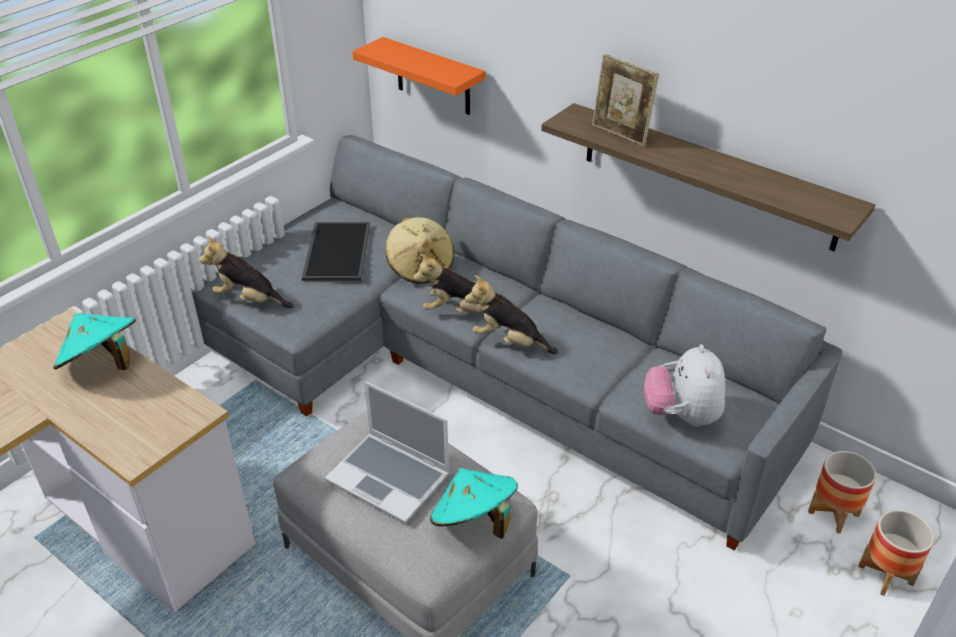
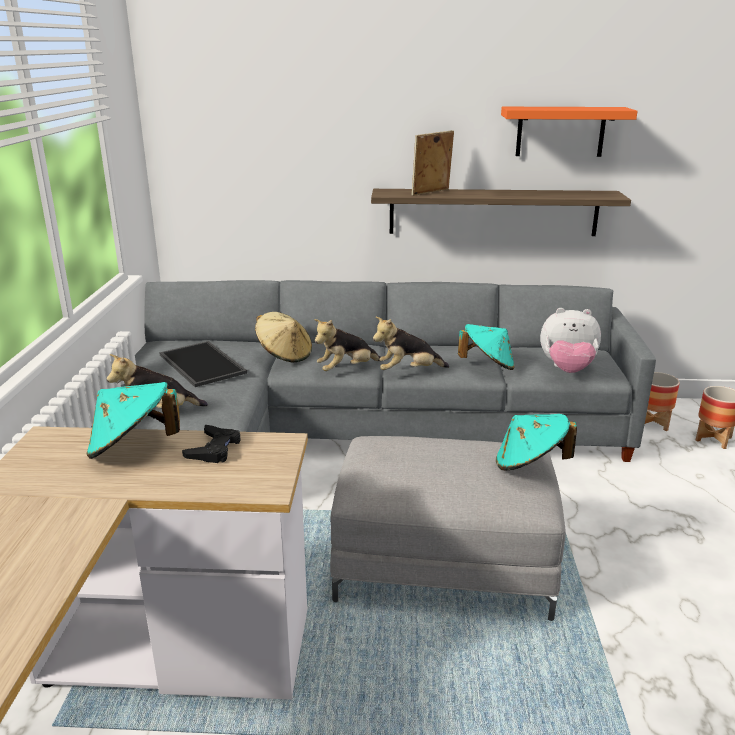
camera: 35 degrees left, 15 degrees down
laptop [325,381,450,524] -> none
orange shelf [353,37,485,115] -> orange shelf moved to [501,107,638,157]
picture frame [592,54,659,147] -> picture frame turned 135 degrees clockwise [411,130,454,196]
plush toy [644,344,726,426] -> plush toy turned 45 degrees counterclockwise [540,308,601,373]
none -> black game controller [182,425,241,463]
none -> turquoise hat [458,324,515,370]

